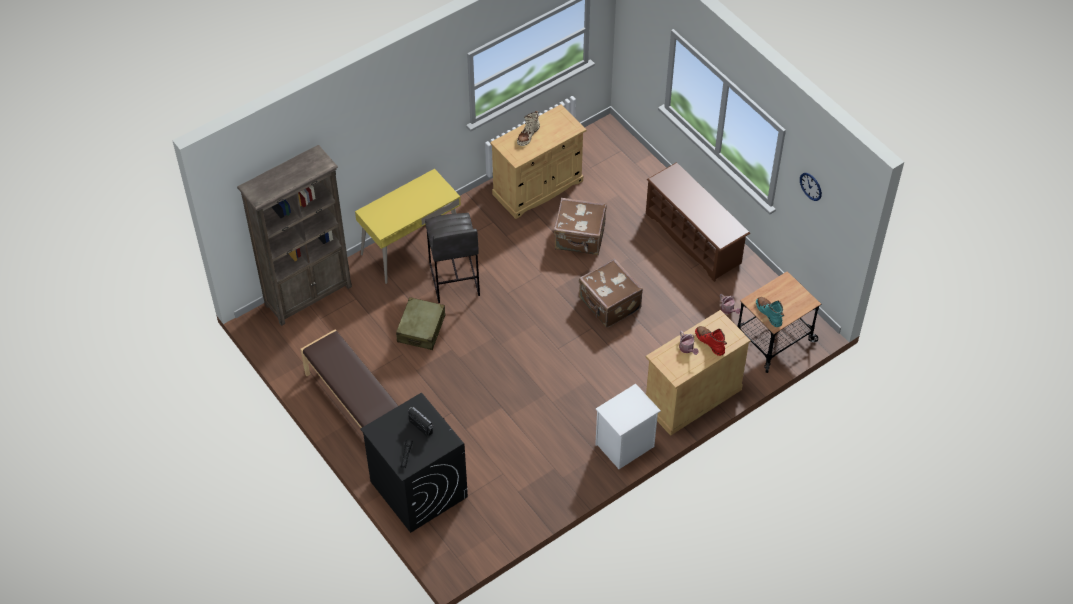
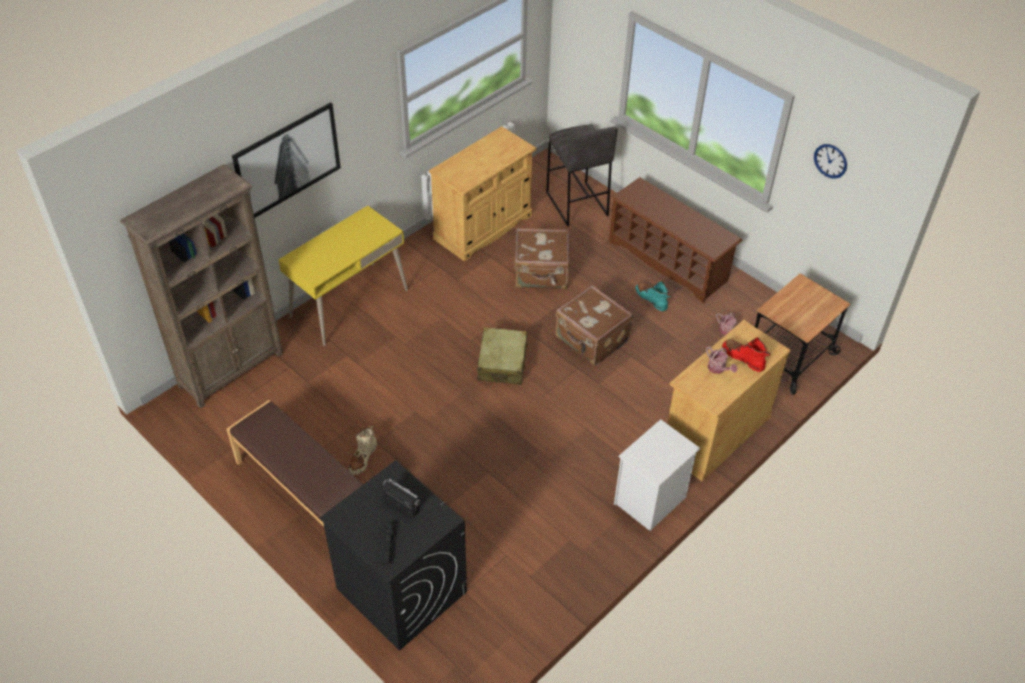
camera: 10 degrees left, 5 degrees down
beige suitcase [396,297,445,350] -> beige suitcase moved to [477,327,528,385]
grey stool [425,213,480,303] -> grey stool moved to [546,125,618,227]
beige boot [517,111,540,146] -> beige boot moved to [349,426,377,475]
turquoise boot [756,297,784,327] -> turquoise boot moved to [635,281,670,311]
none -> picture [232,102,341,218]

